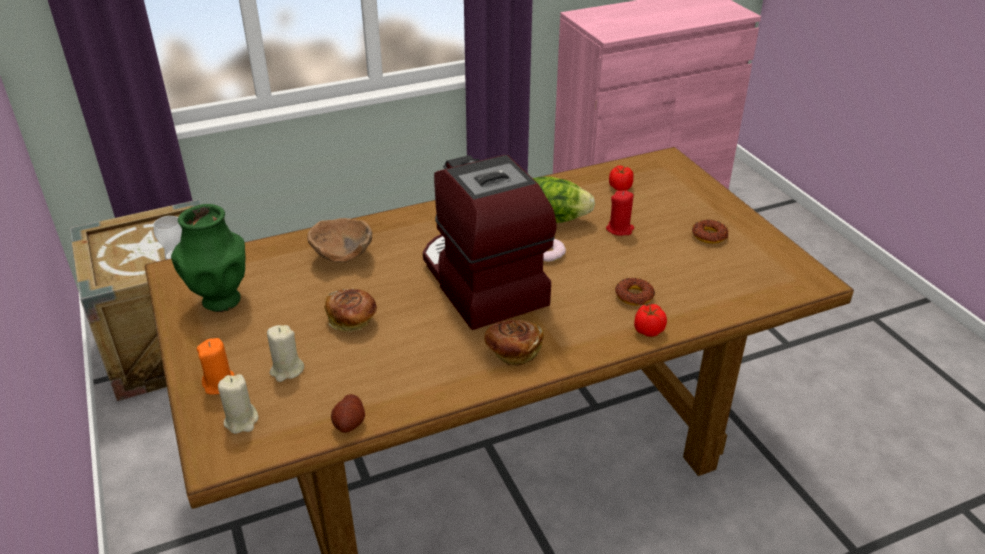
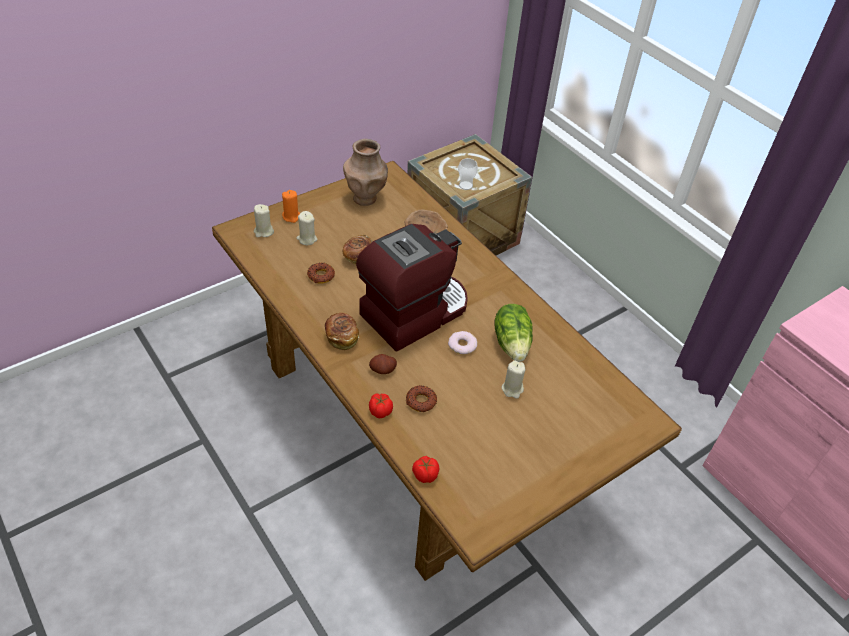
camera: 75 degrees right, 10 degrees up
green vase [171,204,246,312] -> brown vase [343,139,388,206]
potato [331,394,365,433] -> potato moved to [369,354,397,374]
red candle [606,191,634,236] -> beige candle [502,360,525,399]
tomato [609,166,634,191] -> tomato moved to [412,456,440,483]
donut [692,220,728,244] -> donut moved to [307,263,335,283]

